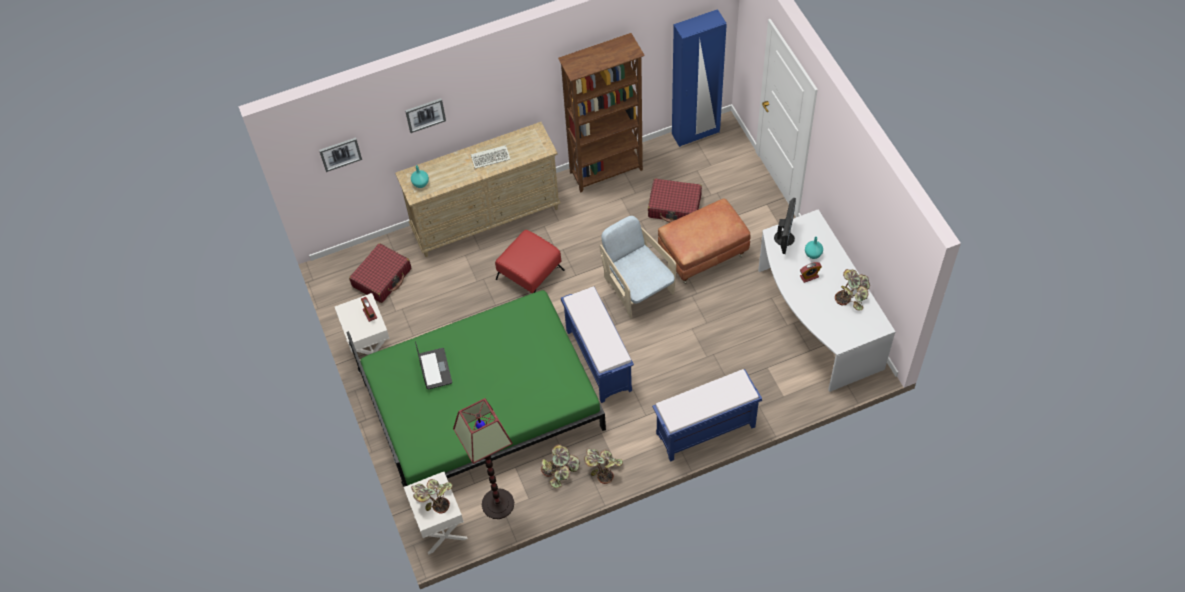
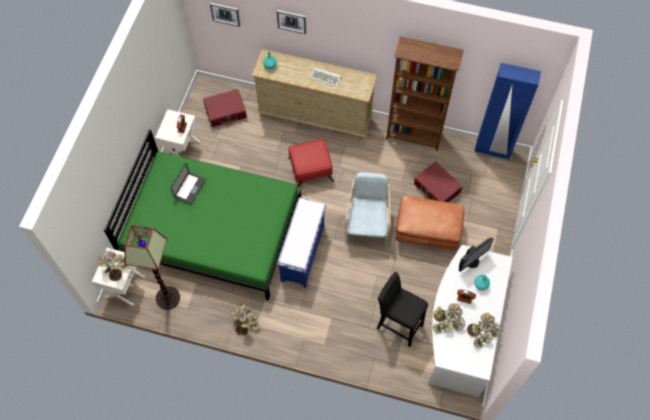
camera: 35 degrees right, 5 degrees up
potted plant [541,444,580,488] -> potted plant moved to [433,304,465,334]
blue bench [652,369,762,462] -> none
none -> black stool [377,272,428,347]

